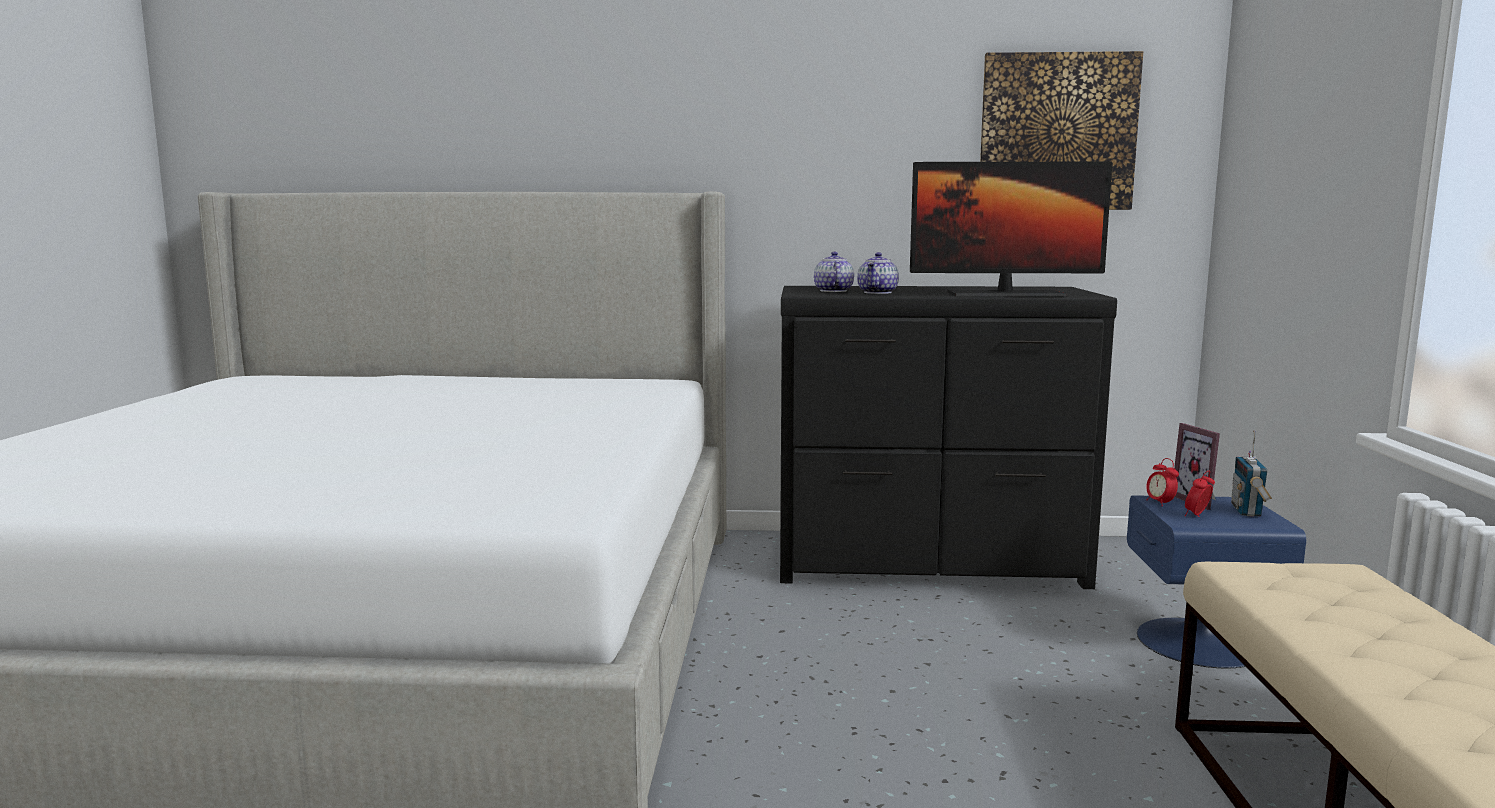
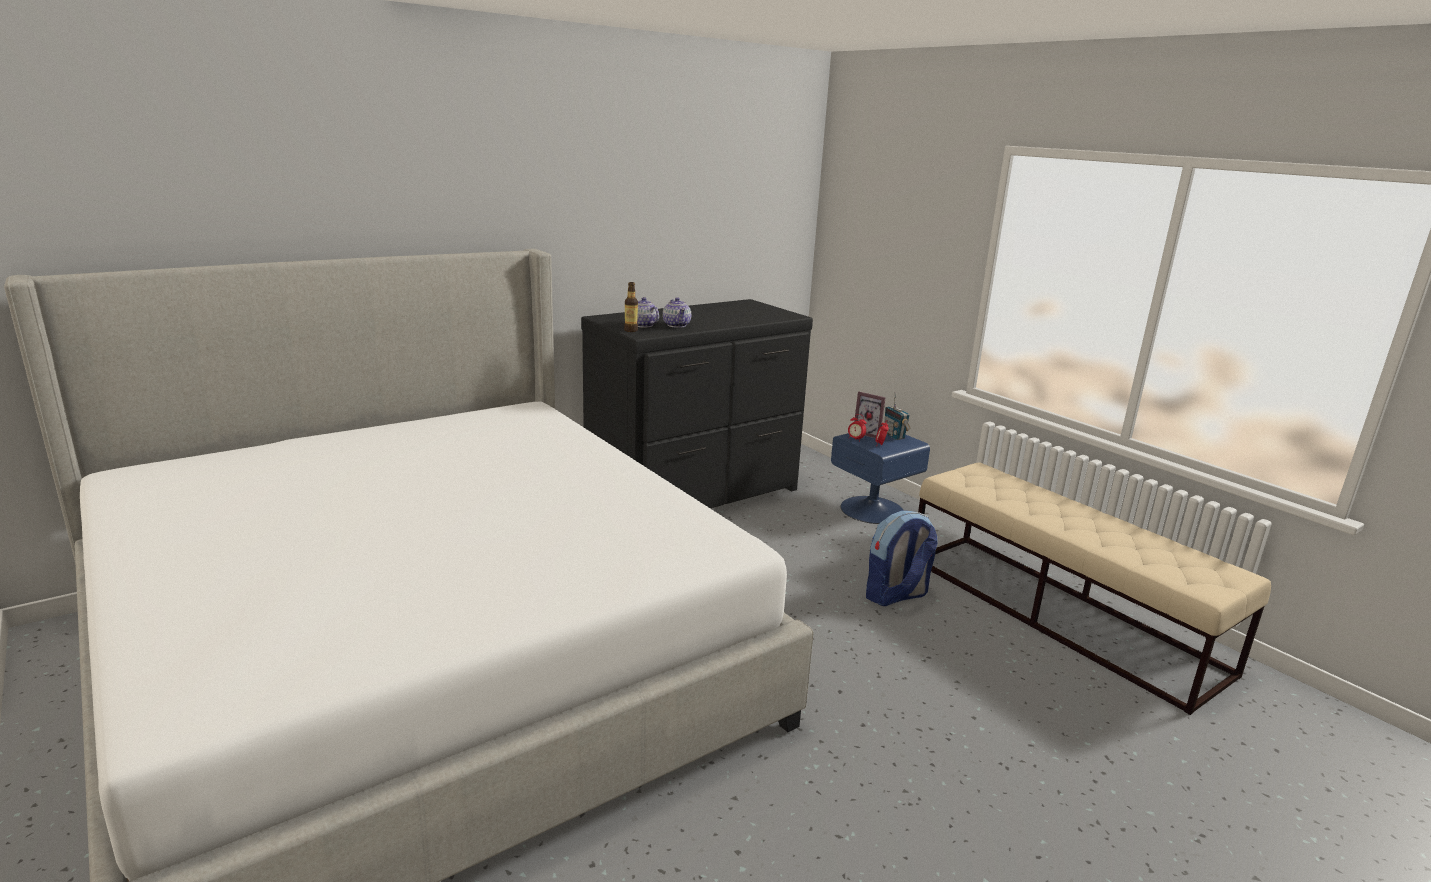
camera: 40 degrees left, 10 degrees up
monitor [910,162,1112,297] -> none
picture [980,51,1143,210] -> none
none -> bottle [624,282,638,332]
none -> backpack [866,510,938,606]

